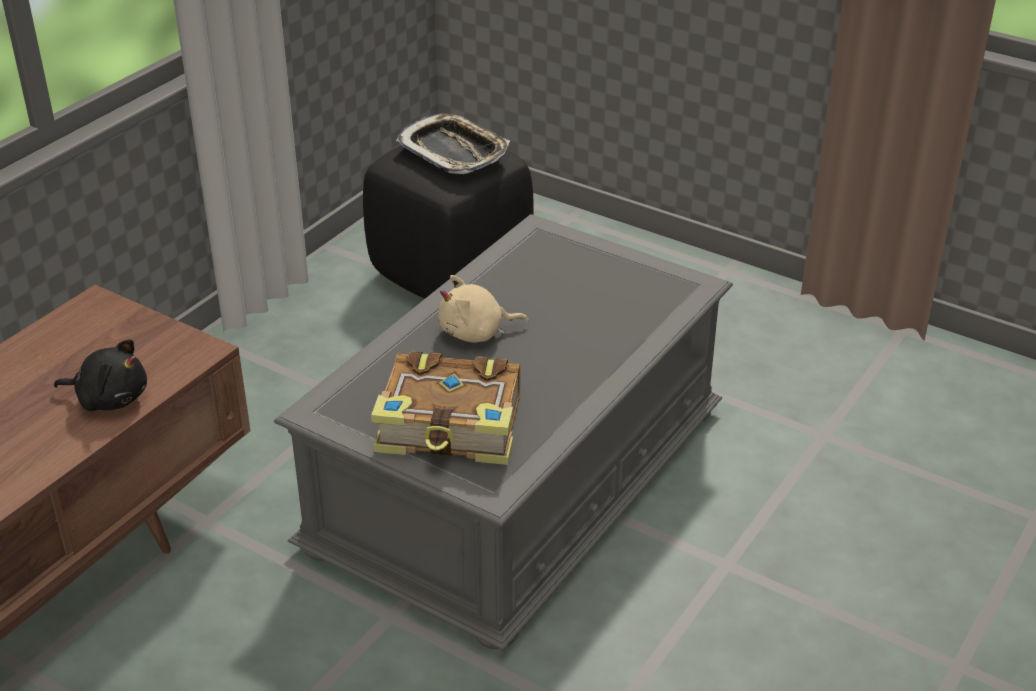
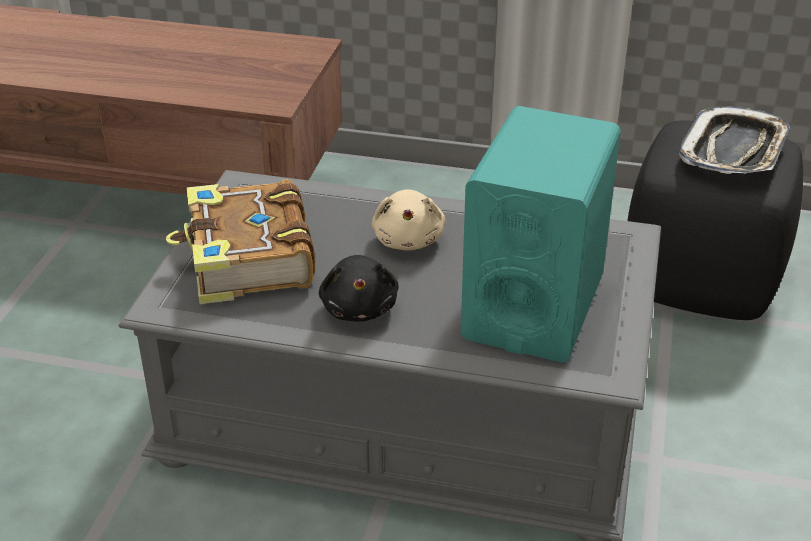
camera: 70 degrees right, 0 degrees up
black plush toy [54,339,147,411] -> black plush toy moved to [319,255,399,322]
beige plush toy [438,275,529,343] -> beige plush toy turned 150 degrees counterclockwise [372,189,445,251]
none -> turquoise speaker [461,106,621,363]

